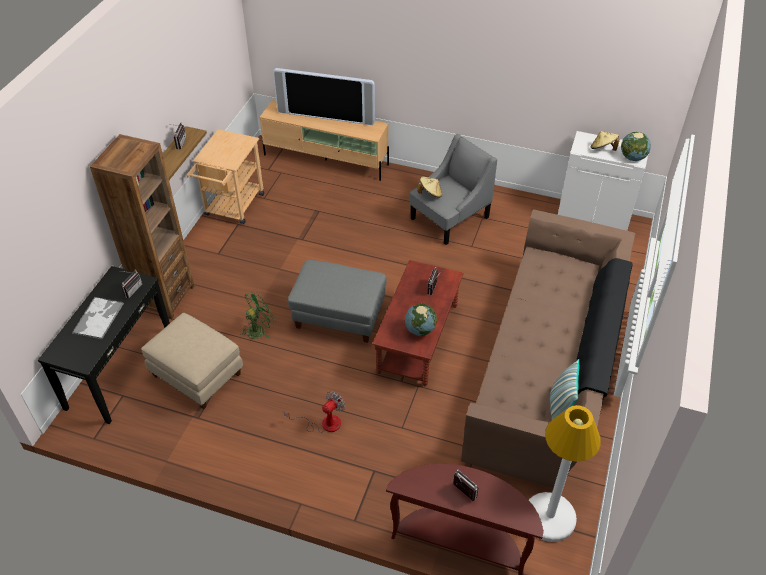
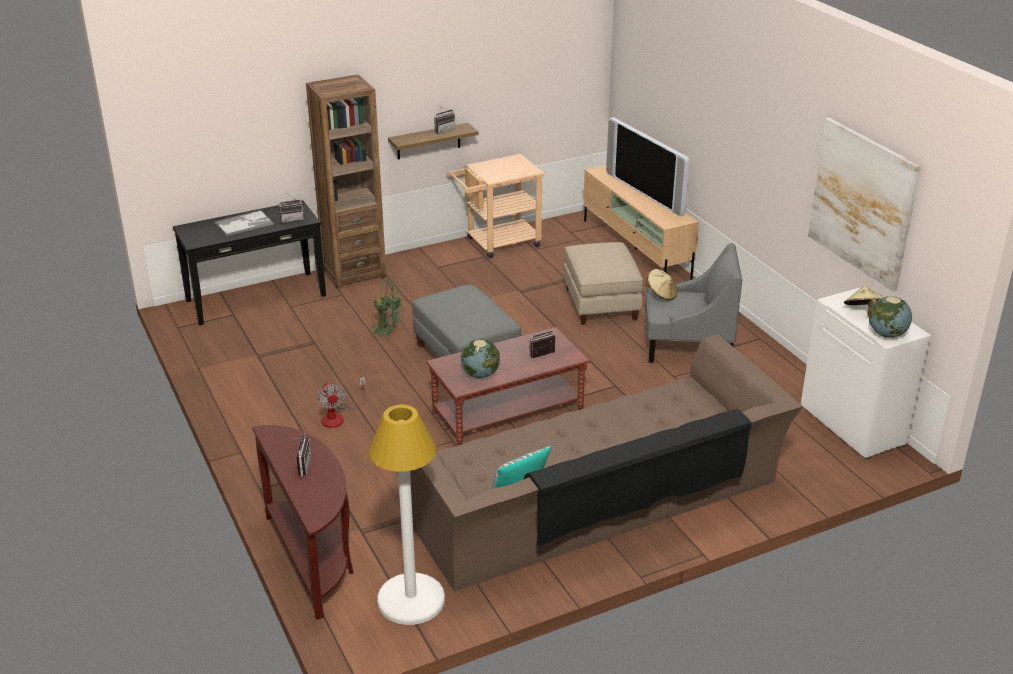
camera: 45 degrees right, 15 degrees down
beige ottoman [141,313,243,409] -> beige ottoman moved to [563,242,643,325]
fan [284,391,345,433] -> fan turned 75 degrees clockwise [318,377,365,428]
none -> picture [808,118,921,291]

